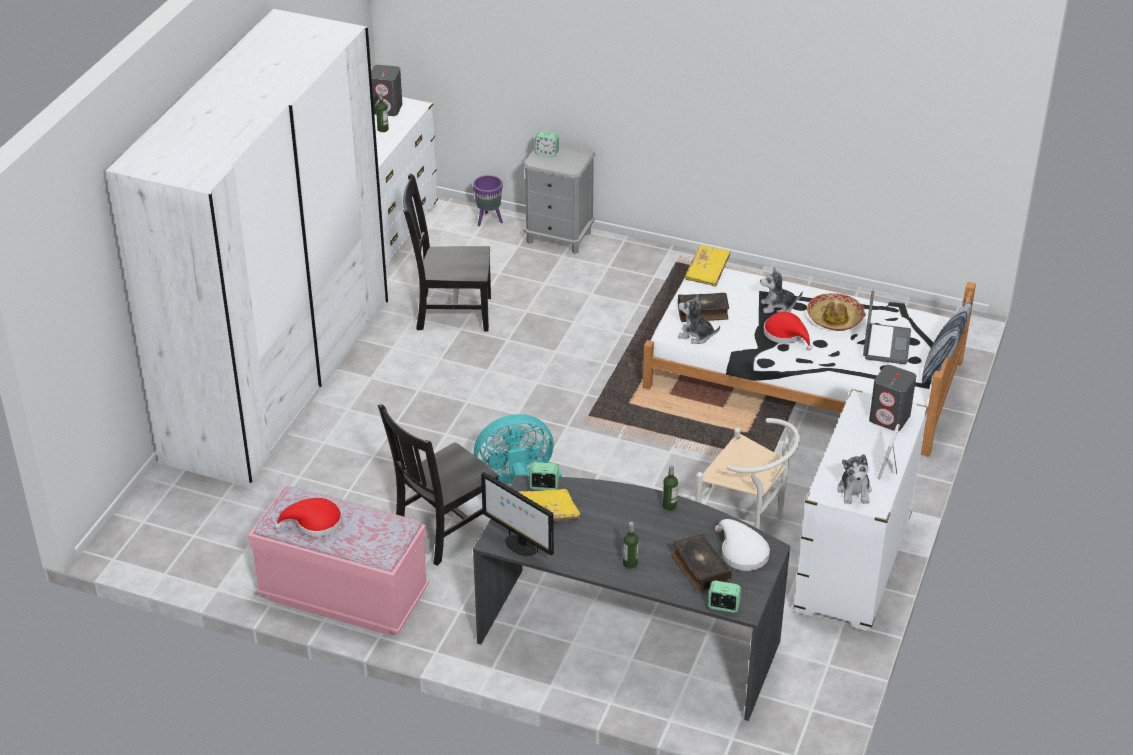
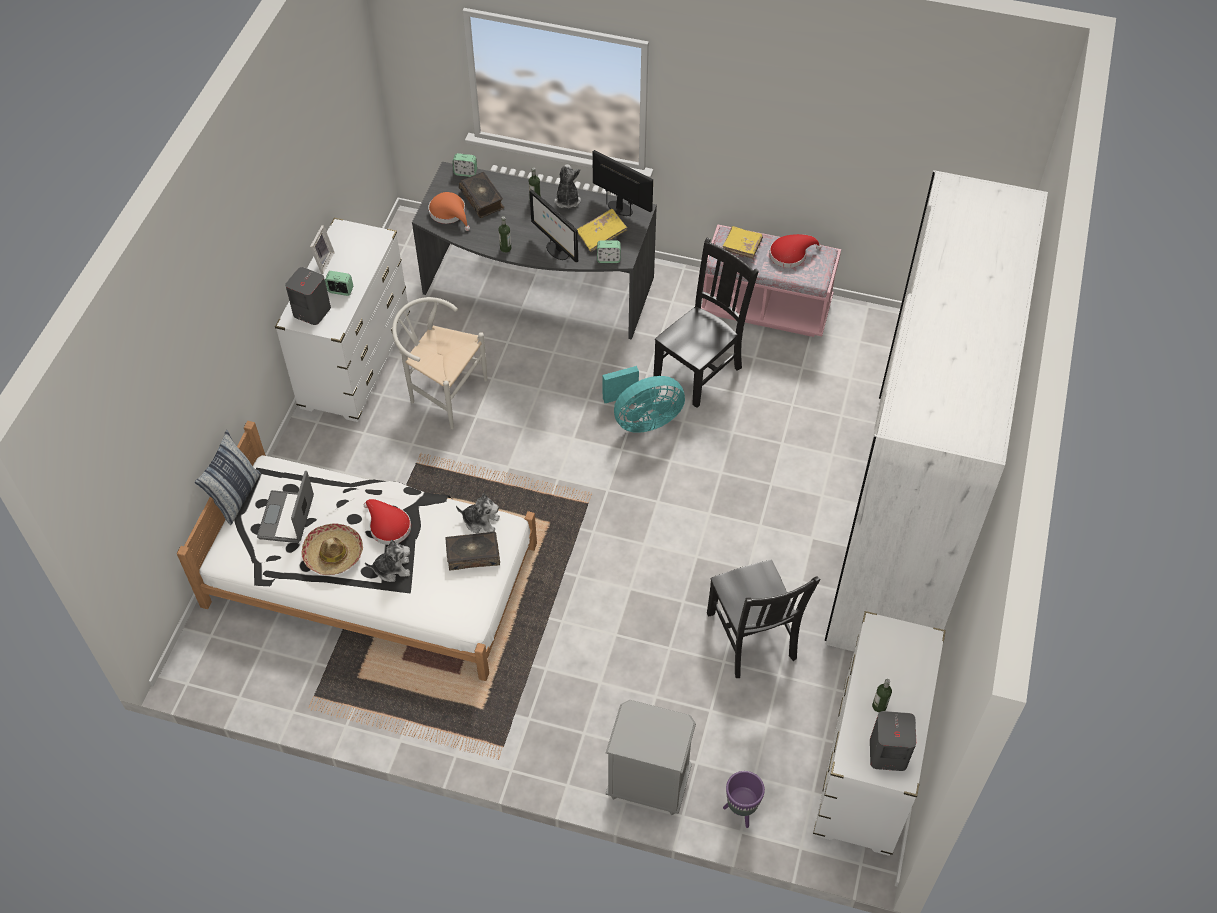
camera: 175 degrees right, 15 degrees up
black chair [403,174,491,331] -> black chair turned 75 degrees clockwise [707,559,820,678]
alarm clock [534,132,559,157] -> alarm clock moved to [325,271,353,296]
yellow book [685,245,731,286] -> yellow book moved to [723,226,763,259]
white hat [715,519,770,571] -> orange hat [428,192,470,231]
plush toy [837,454,872,504] -> plush toy moved to [554,164,581,208]
none -> monitor [529,189,578,262]

